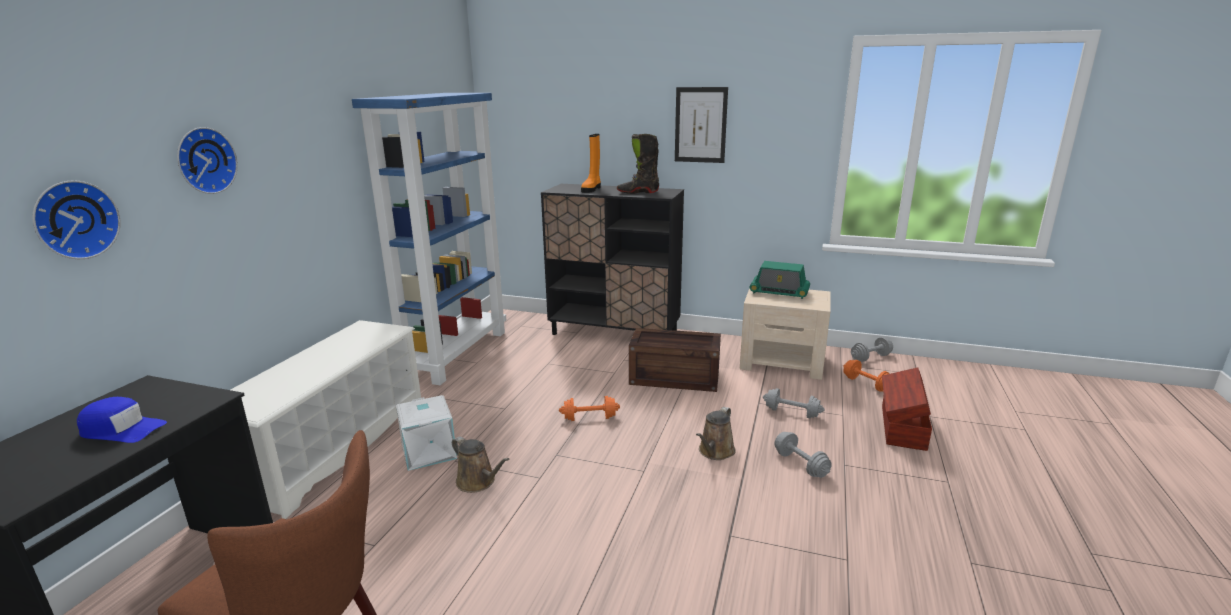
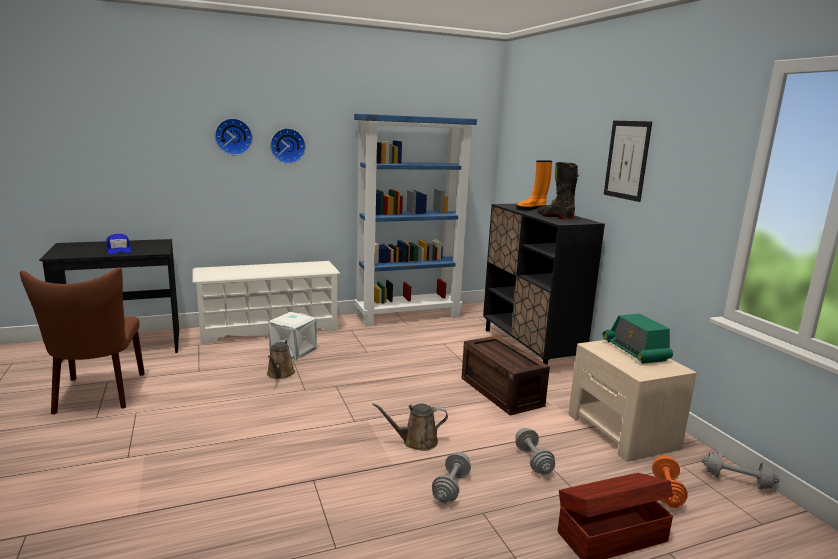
camera: 50 degrees right, 5 degrees down
wall clock [32,180,121,259] -> wall clock moved to [270,128,306,164]
orange dumbbell [559,396,620,421] -> none

